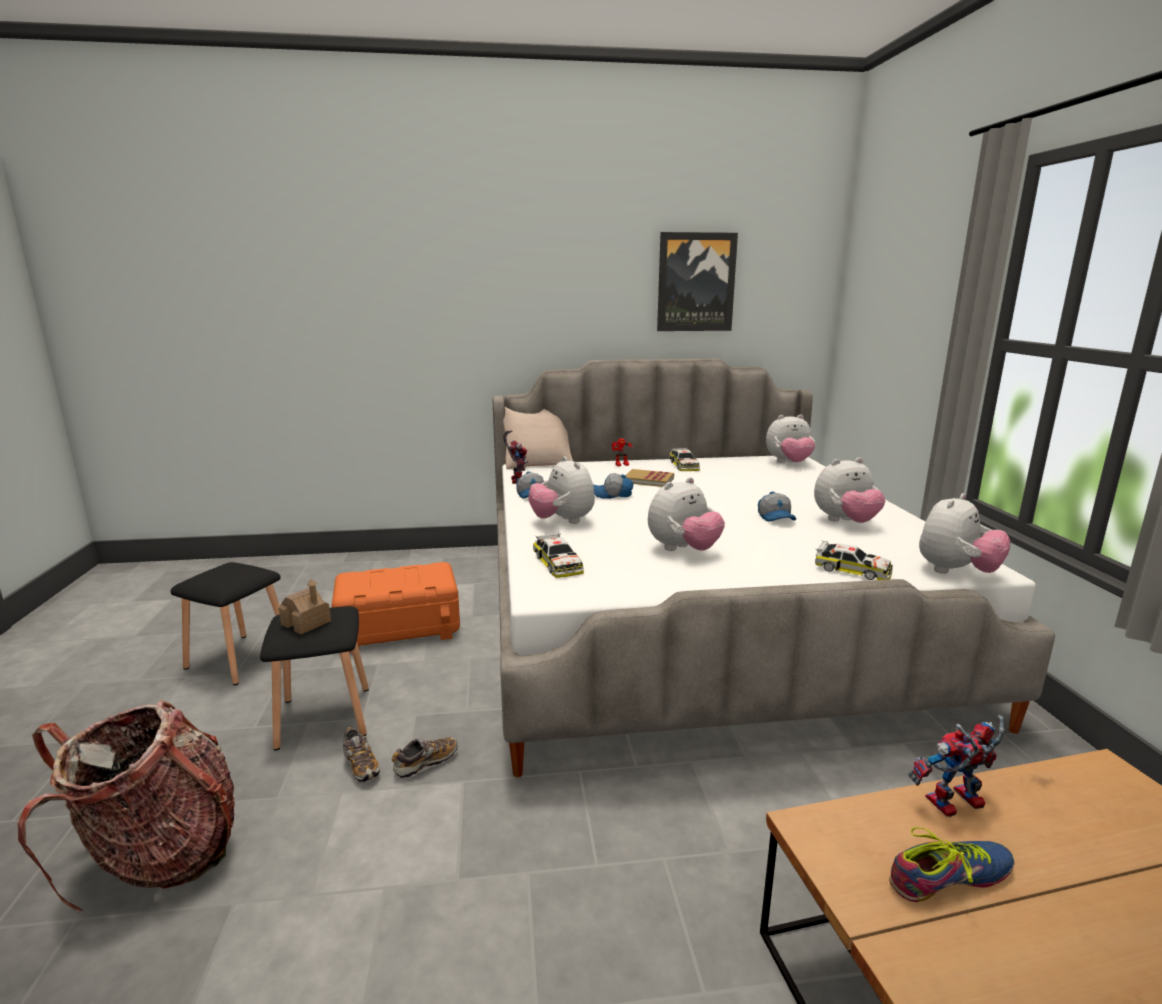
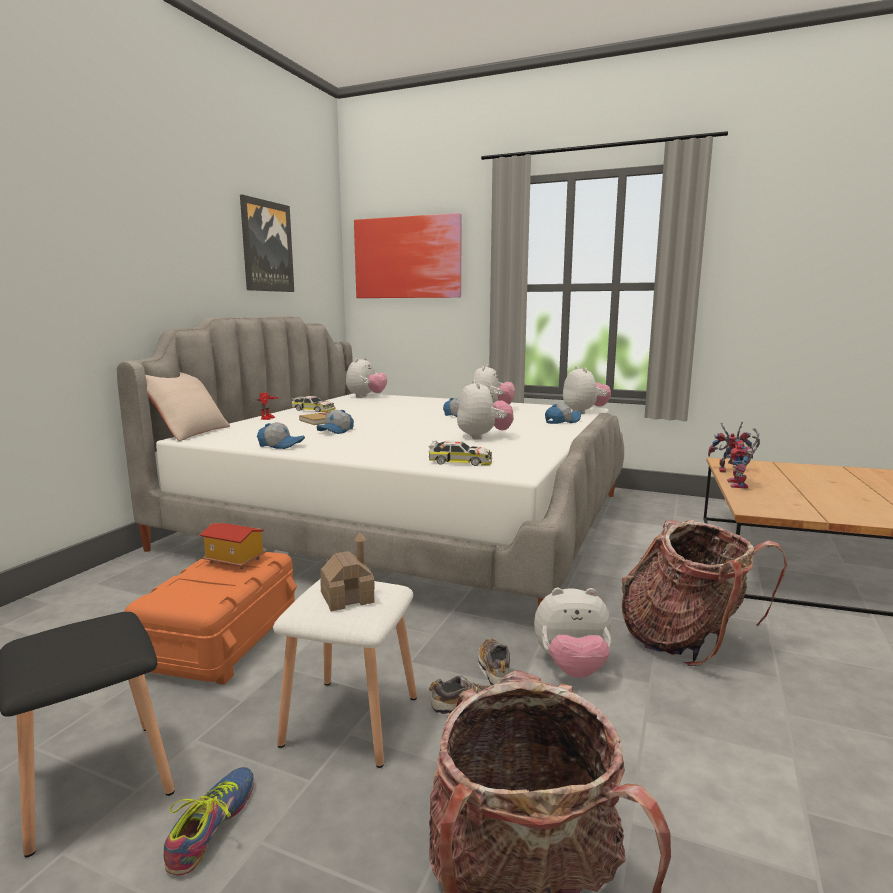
camera: 60 degrees left, 5 degrees down
black stool [260,606,369,750] -> white stool [273,579,417,768]
toy robot [503,430,528,484] -> toy robot moved to [708,421,753,473]
plush toy [529,456,595,524] -> plush toy moved to [534,588,611,678]
toy car [815,541,893,580] -> cap [545,402,581,424]
shoe [890,827,1015,902] -> shoe moved to [164,767,254,876]
none -> toy house [200,523,266,569]
none -> picture [354,213,462,298]
none -> backpack [621,520,787,666]

